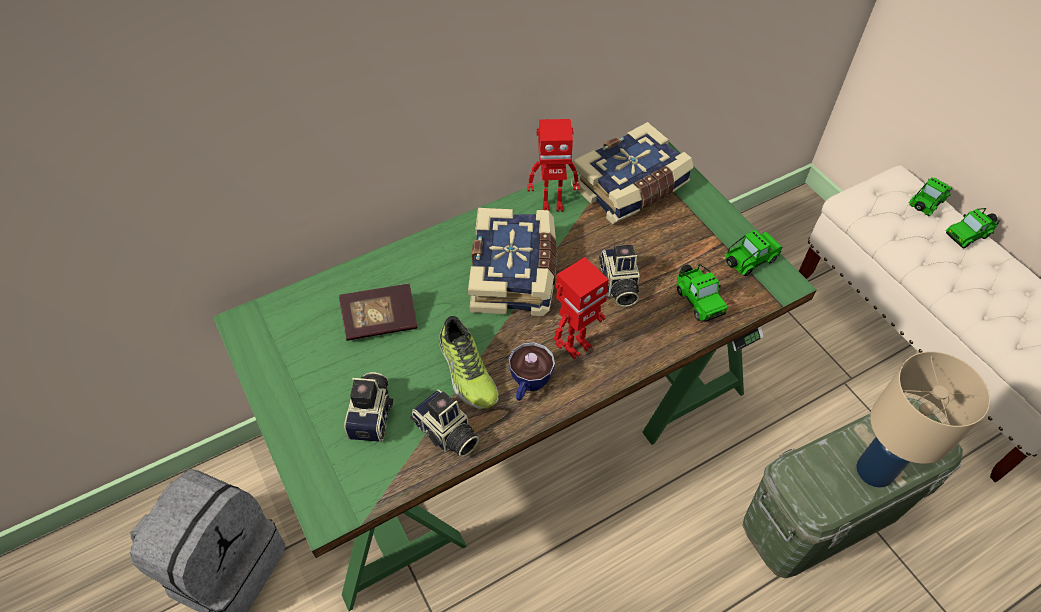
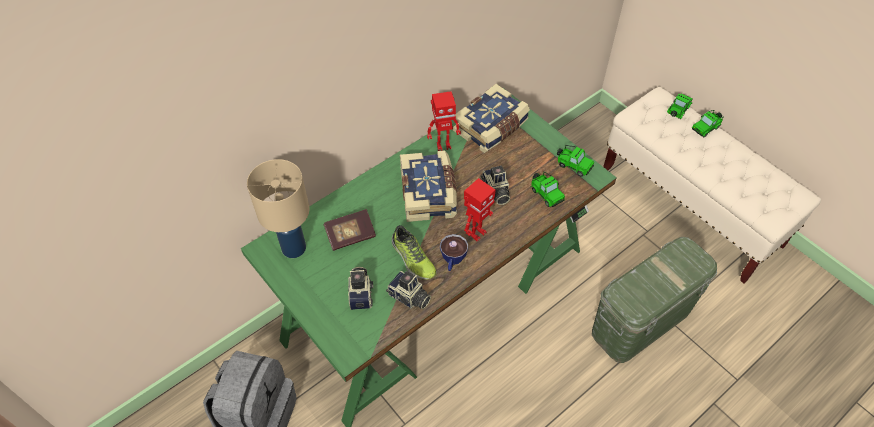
camera: 10 degrees left, 0 degrees up
toy car [725,230,782,276] -> toy car turned 75 degrees clockwise [557,145,594,177]
beige table lamp [856,352,990,488] -> beige table lamp moved to [247,159,310,258]

